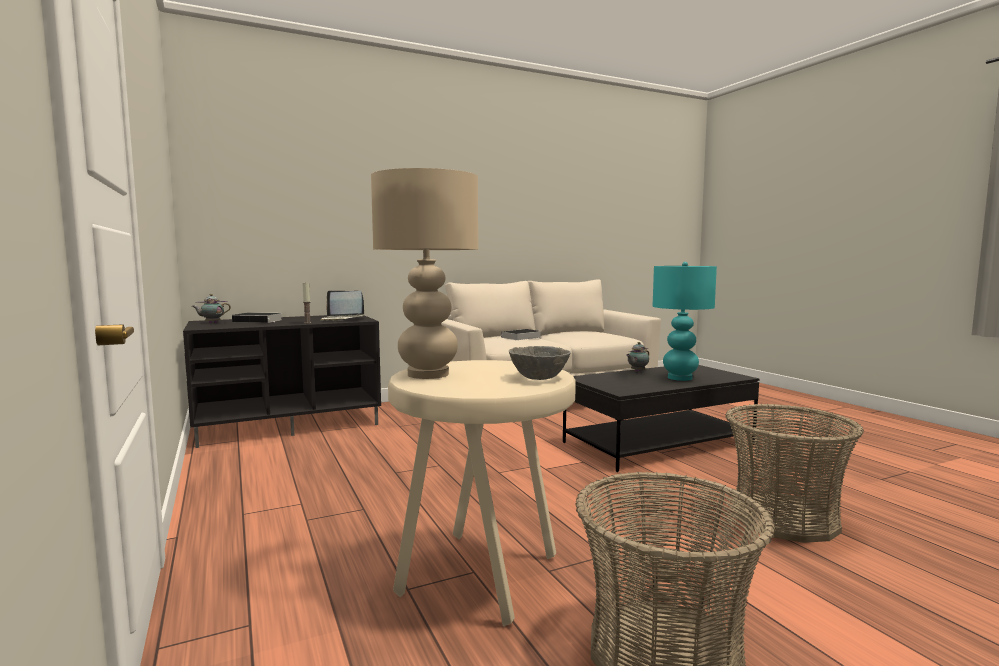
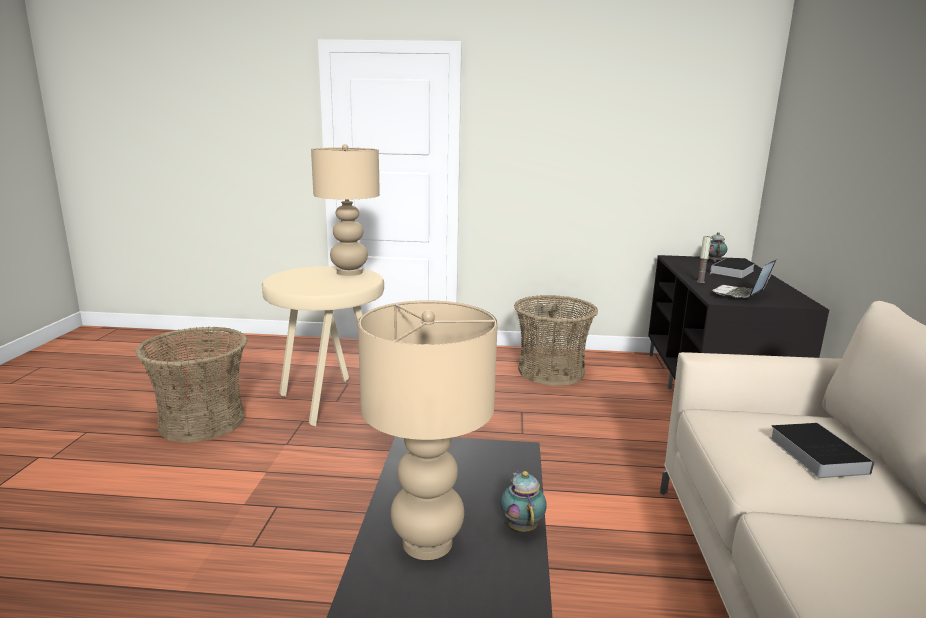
camera: 120 degrees right, 10 degrees up
grey bowl [509,346,571,380] -> none
turquoise table lamp [653,262,717,381] -> beige table lamp [358,300,498,560]
basket [725,404,864,543] -> basket moved to [514,295,598,386]

